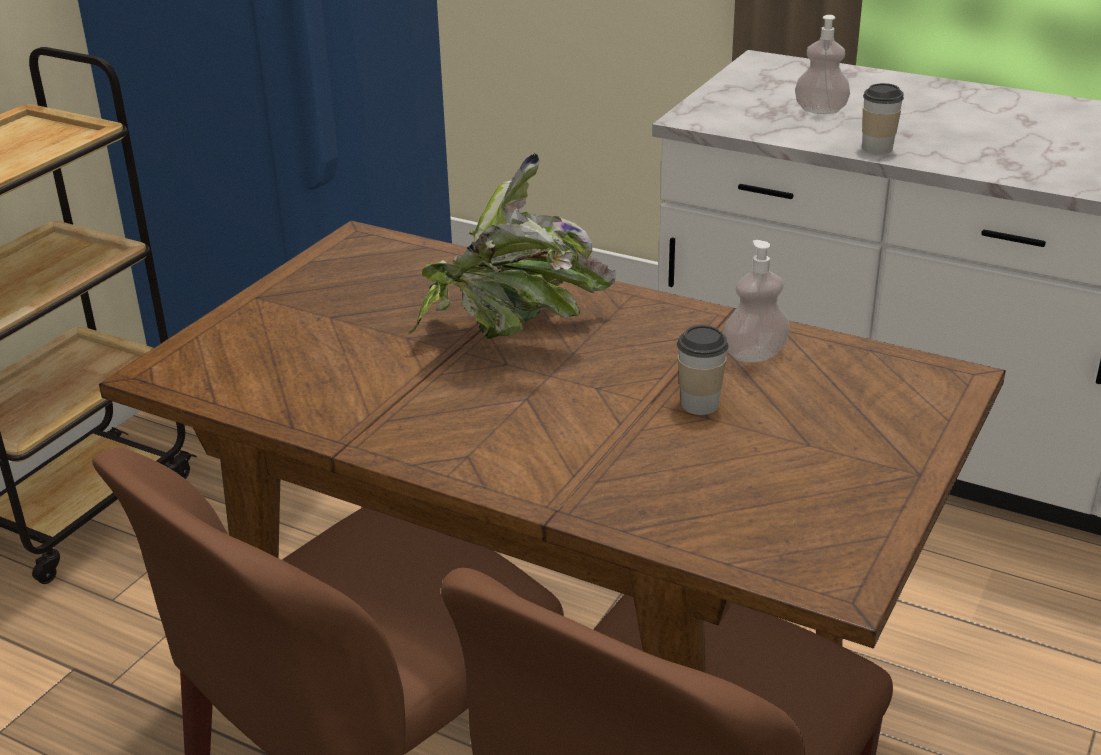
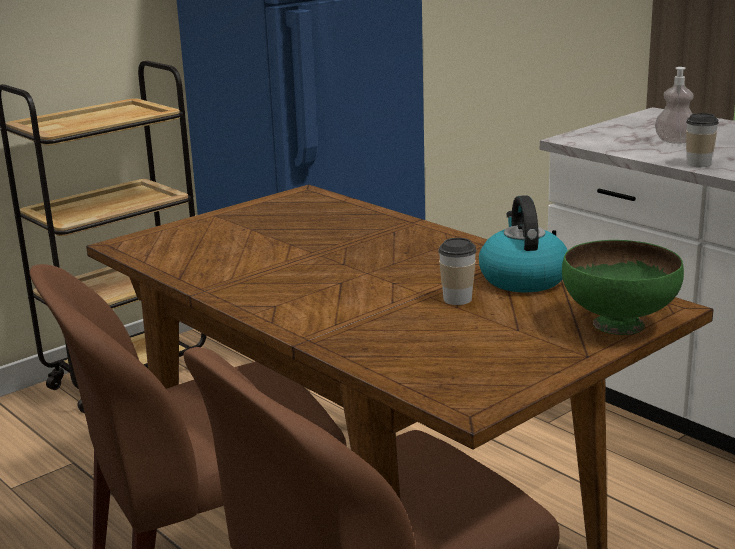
camera: 20 degrees right, 10 degrees down
potted plant [408,154,615,339] -> none
soap dispenser [723,240,790,363] -> kettle [479,195,568,292]
none -> green bowl [562,240,684,335]

